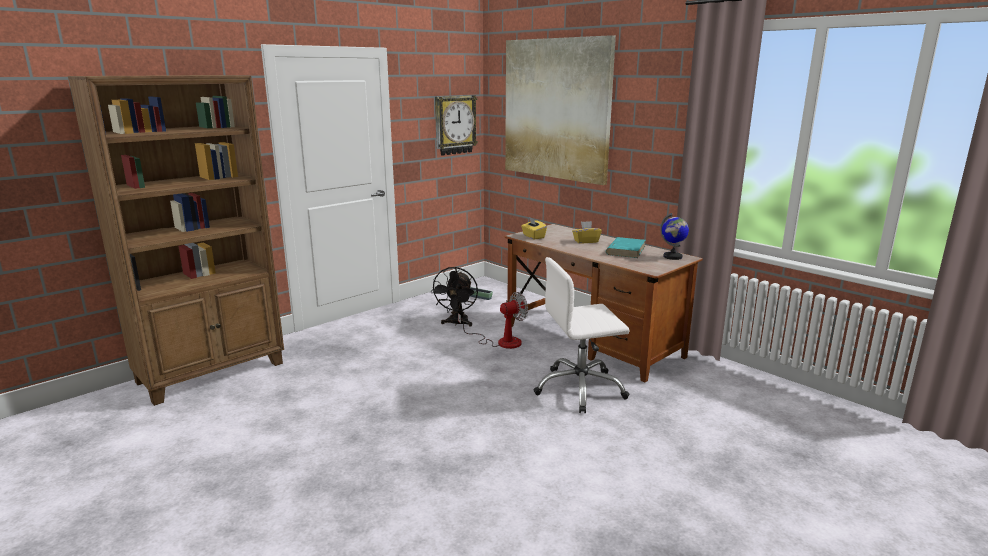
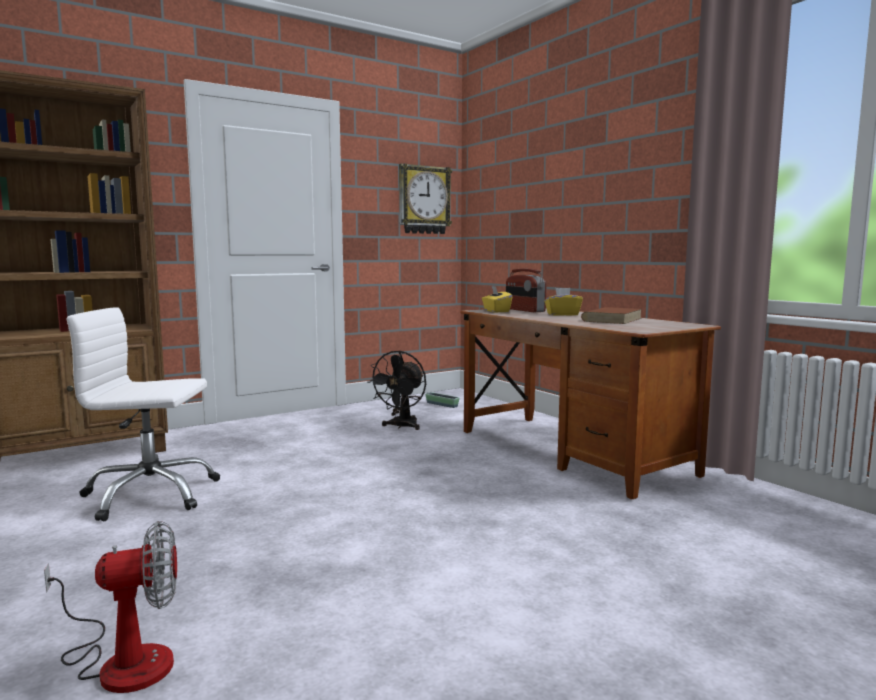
camera: 10 degrees right, 10 degrees down
fan [458,292,528,349] -> fan moved to [44,521,177,693]
picture [505,35,616,185] -> none
white office chair [534,257,630,413] -> white office chair moved to [67,307,220,521]
turquoise book [606,237,646,258] -> brown book [581,307,642,324]
globe [660,213,689,260] -> none
none -> radio [506,269,546,312]

